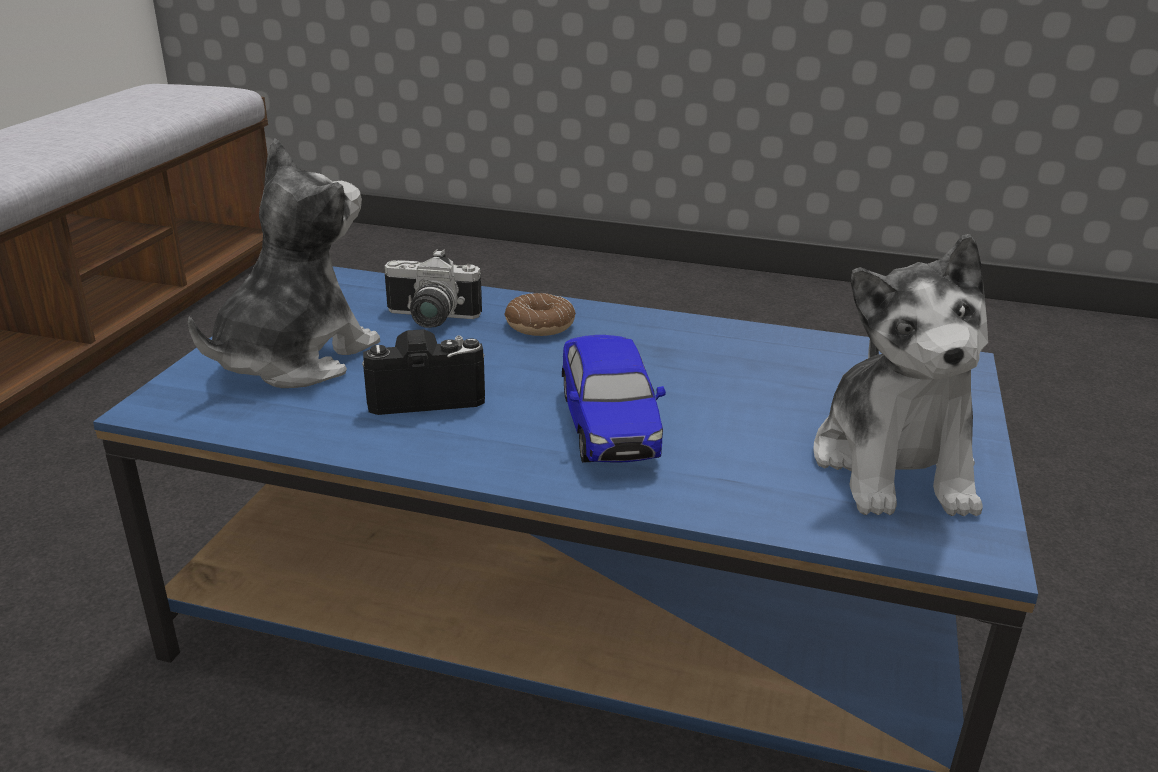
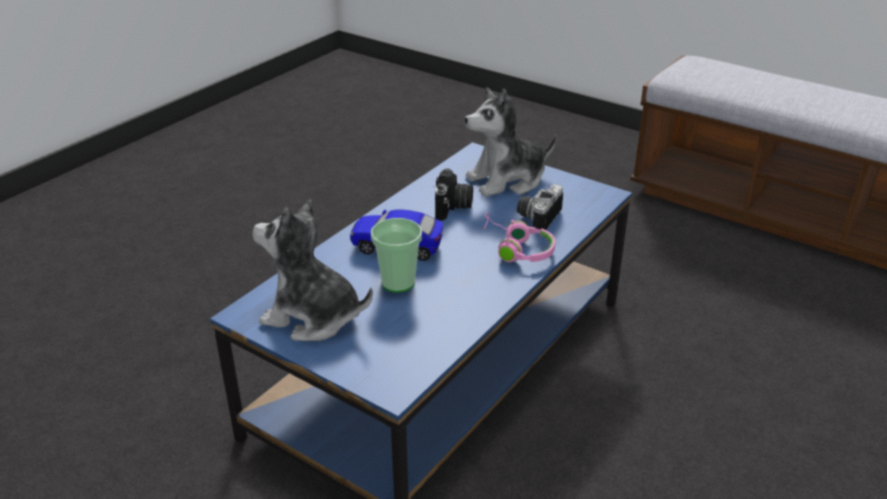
camera: 110 degrees right, 5 degrees up
plush toy [188,138,380,388] -> plush toy turned 105 degrees clockwise [464,88,557,197]
donut [504,293,576,336] -> pink headphones [482,212,555,262]
none -> cup [371,218,422,293]

